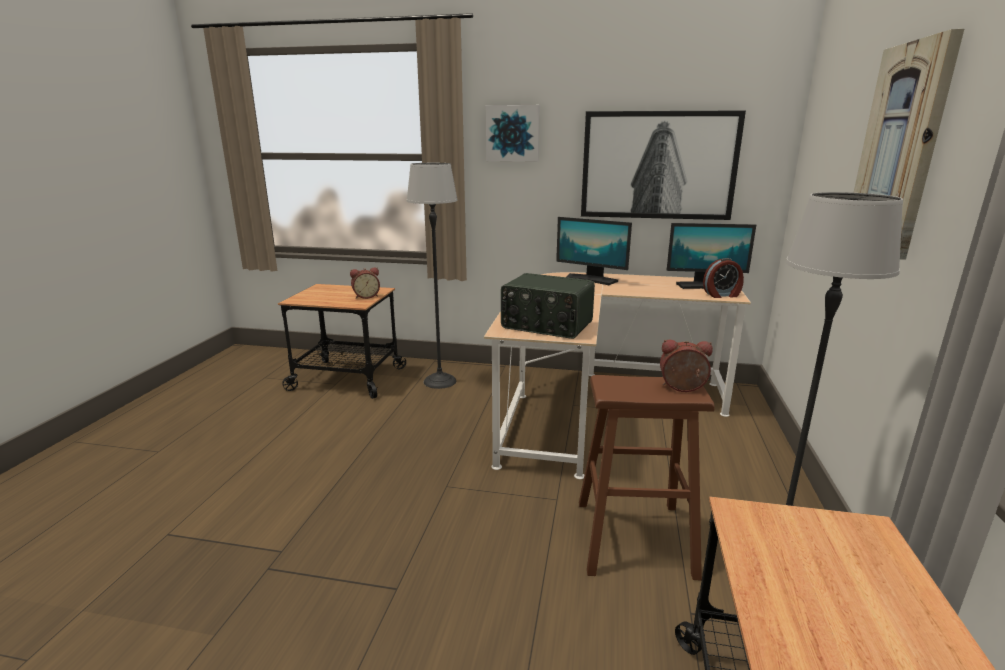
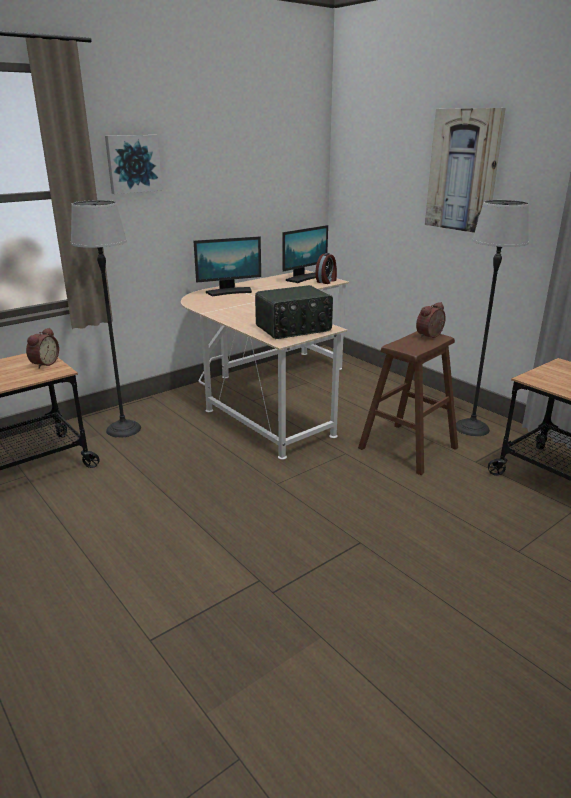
camera: 50 degrees left, 5 degrees up
picture [581,110,746,220] -> none

